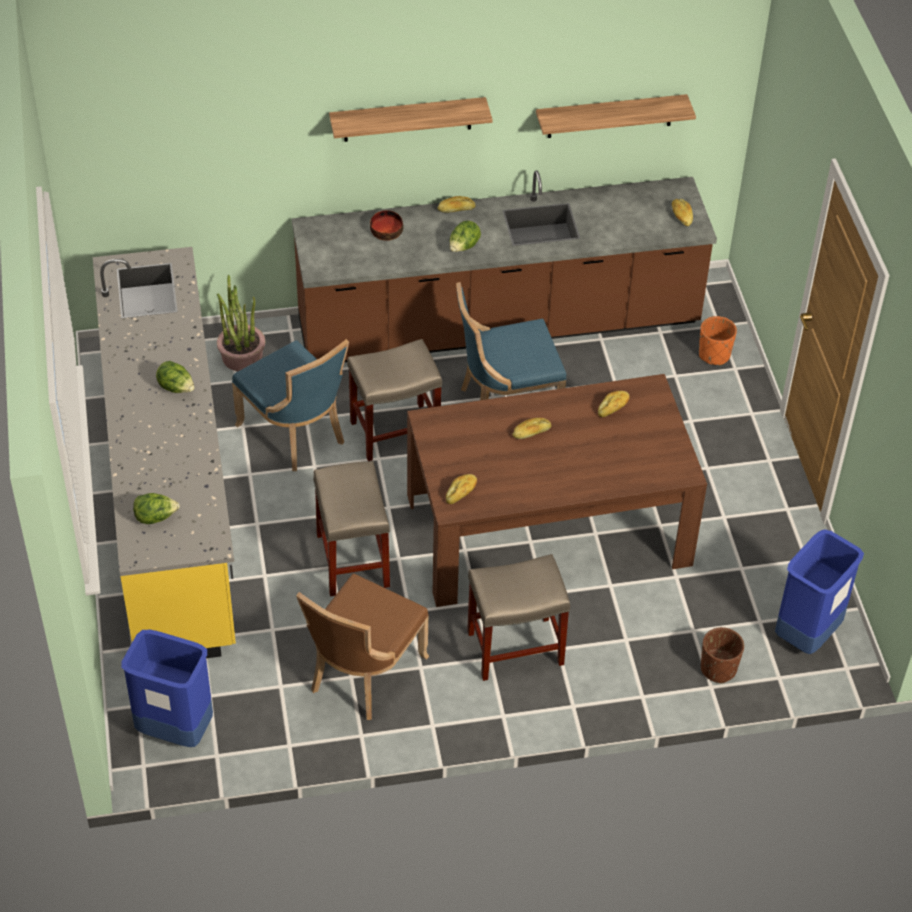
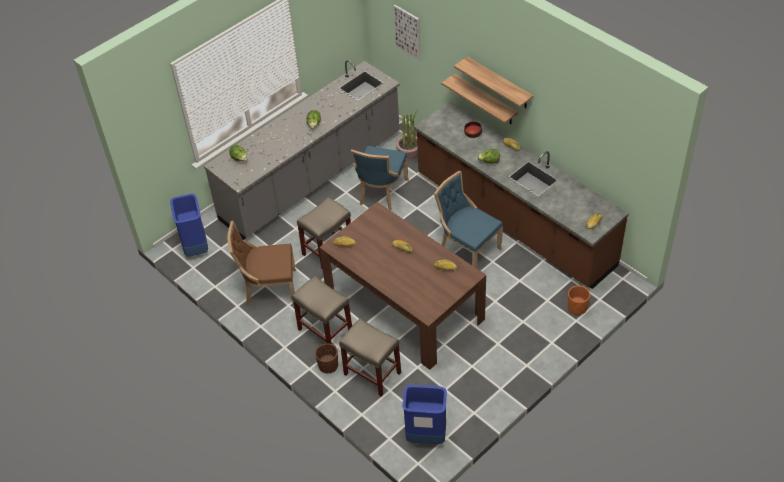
camera: 60 degrees right, 0 degrees up
yellow counter [93,247,236,658] -> grey counter [204,60,400,240]
beige stool [347,339,442,461] -> beige stool moved to [339,318,401,396]
shelf [536,94,696,138] -> shelf moved to [441,74,518,124]
brown planter [701,627,744,683] -> brown planter moved to [315,343,338,373]
none -> picture [393,5,421,61]

